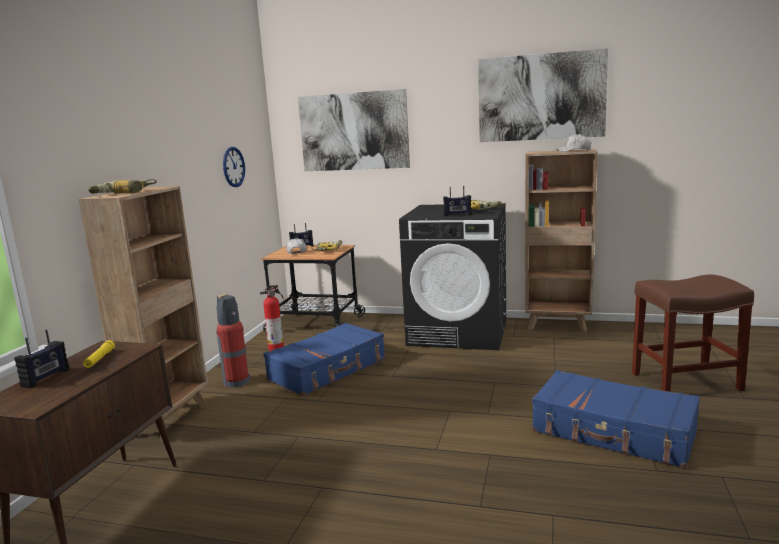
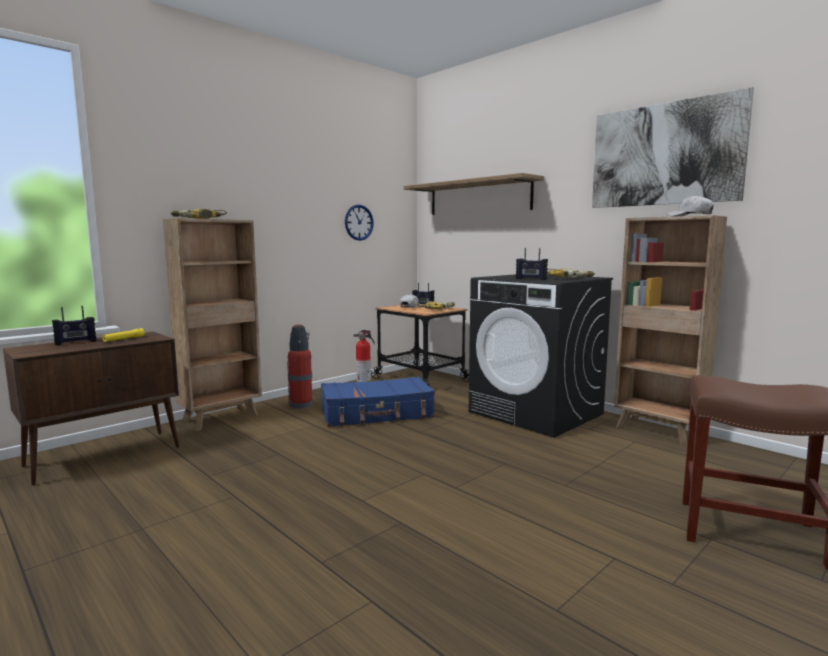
camera: 30 degrees right, 5 degrees down
picture [298,89,410,171] -> shelf [404,173,544,215]
blue suitcase [532,370,700,469] -> none

